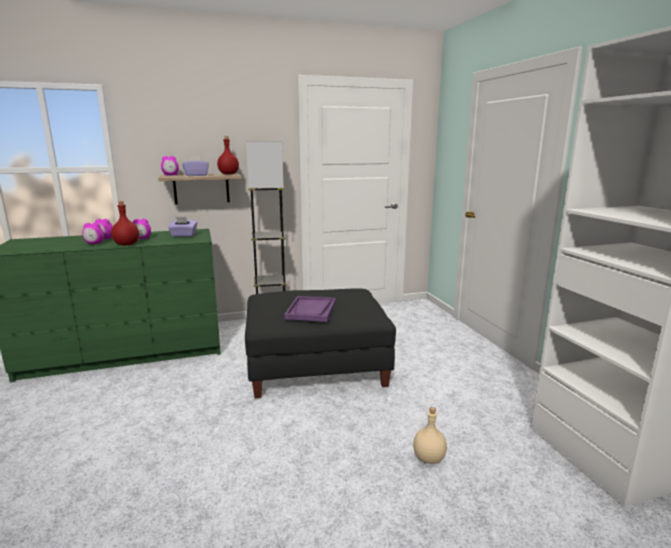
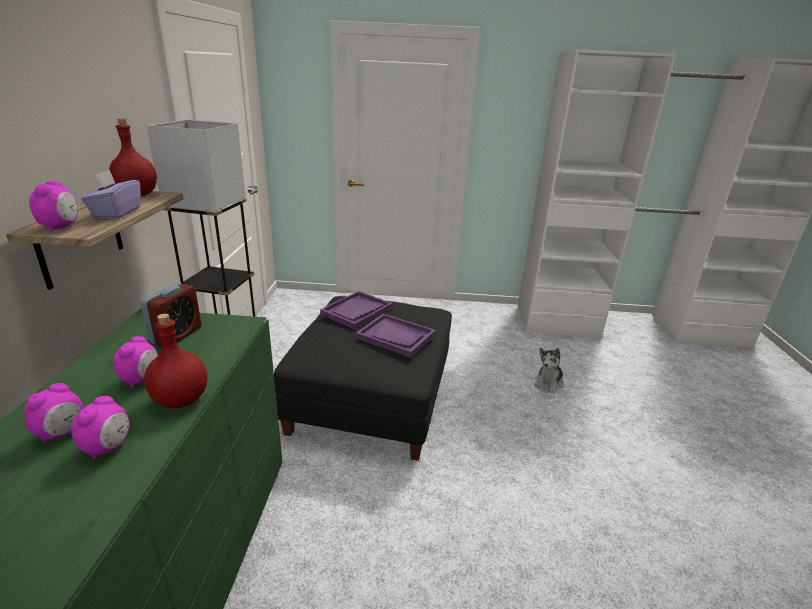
camera: 70 degrees left, 10 degrees up
purple tissue box [168,217,197,237] -> alarm clock [140,283,201,346]
beige bottle [413,407,447,464] -> plush toy [534,348,564,394]
none -> purple tray [320,291,392,329]

